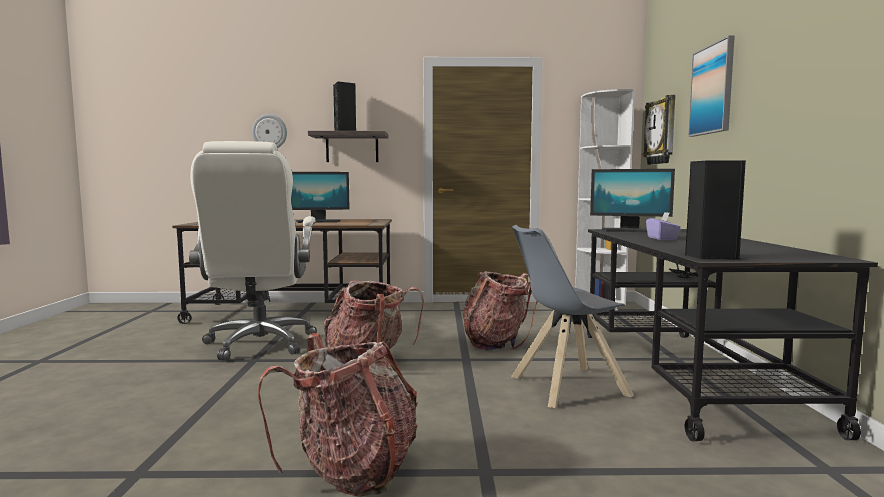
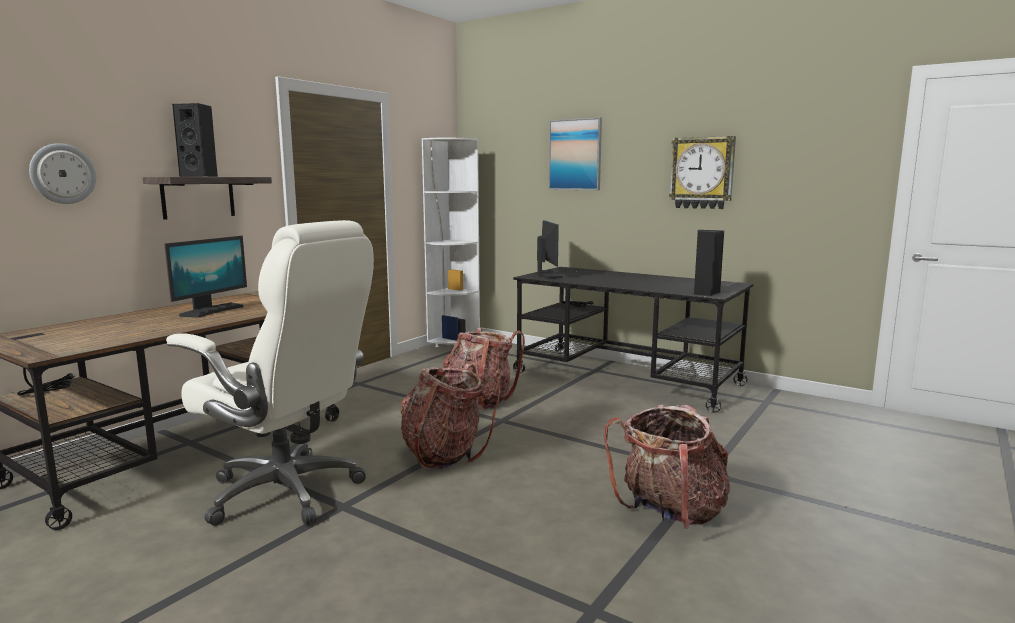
camera: 55 degrees left, 5 degrees up
grey chair [511,225,634,408] -> none
monitor [590,169,675,232] -> monitor turned 60 degrees counterclockwise [537,220,563,279]
wall clock [643,95,675,165] -> wall clock moved to [669,136,736,209]
purple tissue box [646,212,681,240] -> none

